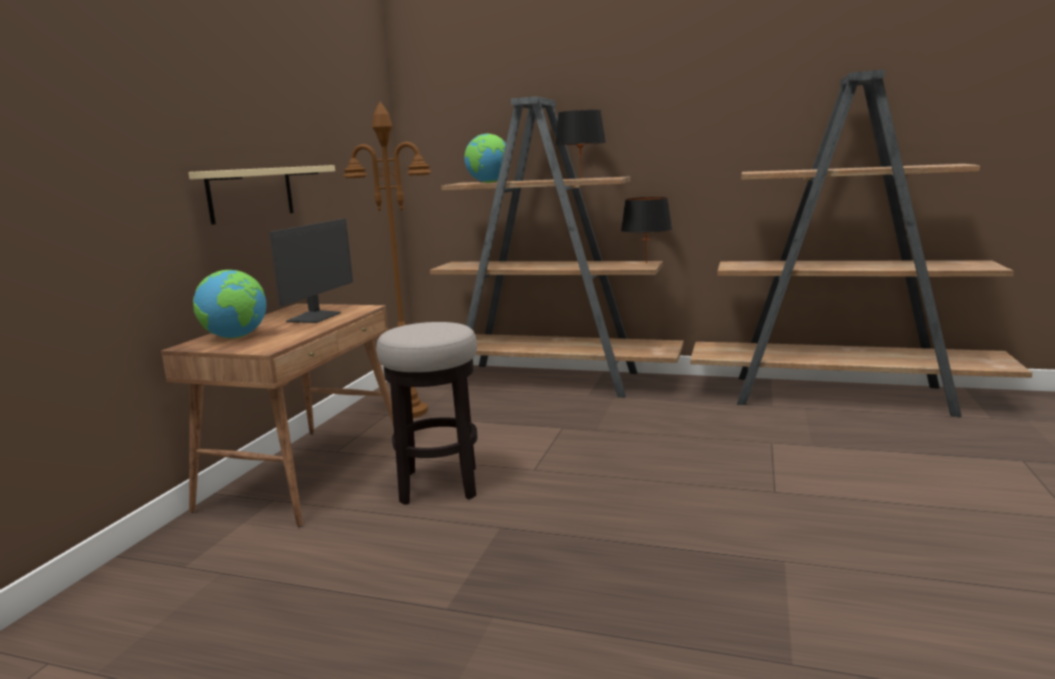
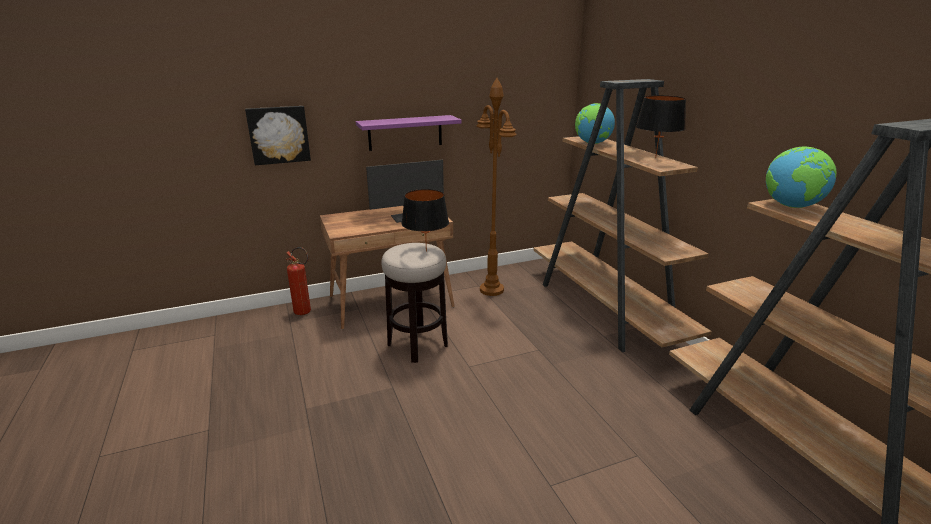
camera: 50 degrees right, 10 degrees up
beige shelf [188,165,335,225] -> purple shelf [356,115,462,151]
globe [193,270,266,338] -> globe moved to [766,147,837,208]
black table lamp [621,197,672,263] -> black table lamp moved to [402,189,449,252]
none -> picture [245,106,311,165]
none -> fire extinguisher [286,247,311,315]

